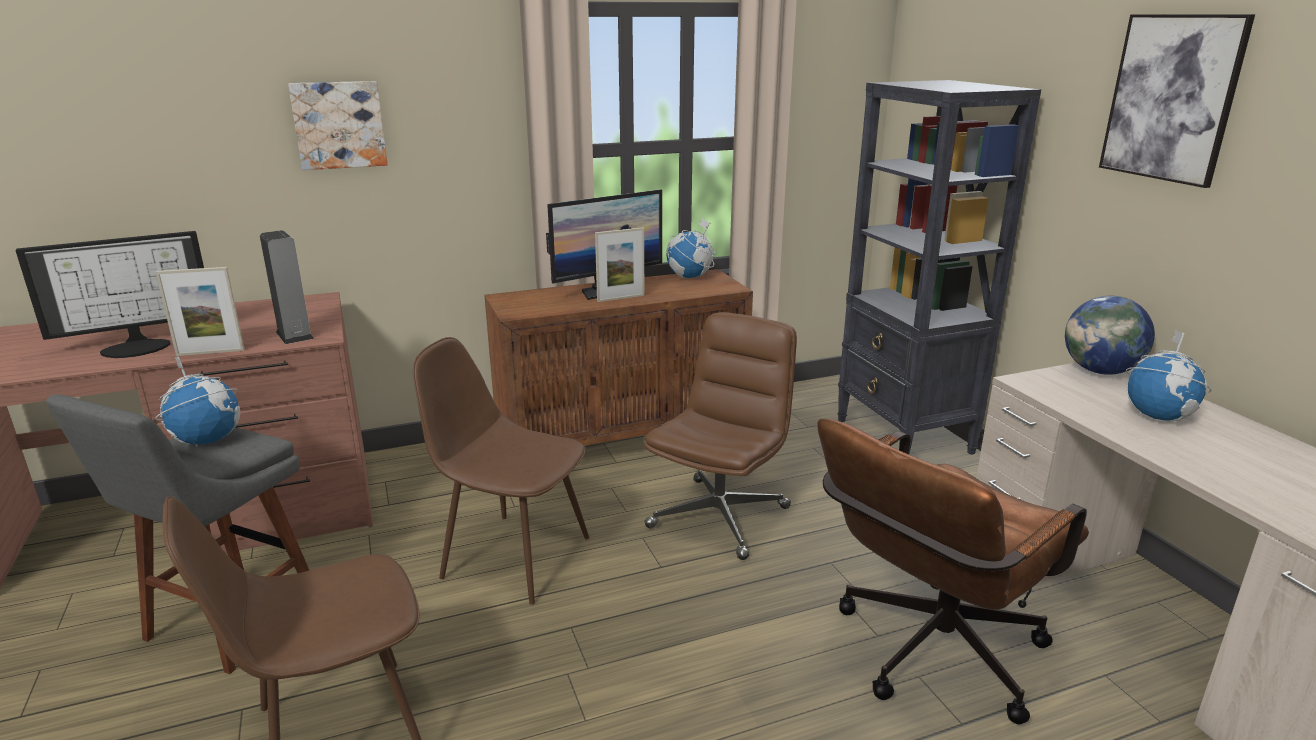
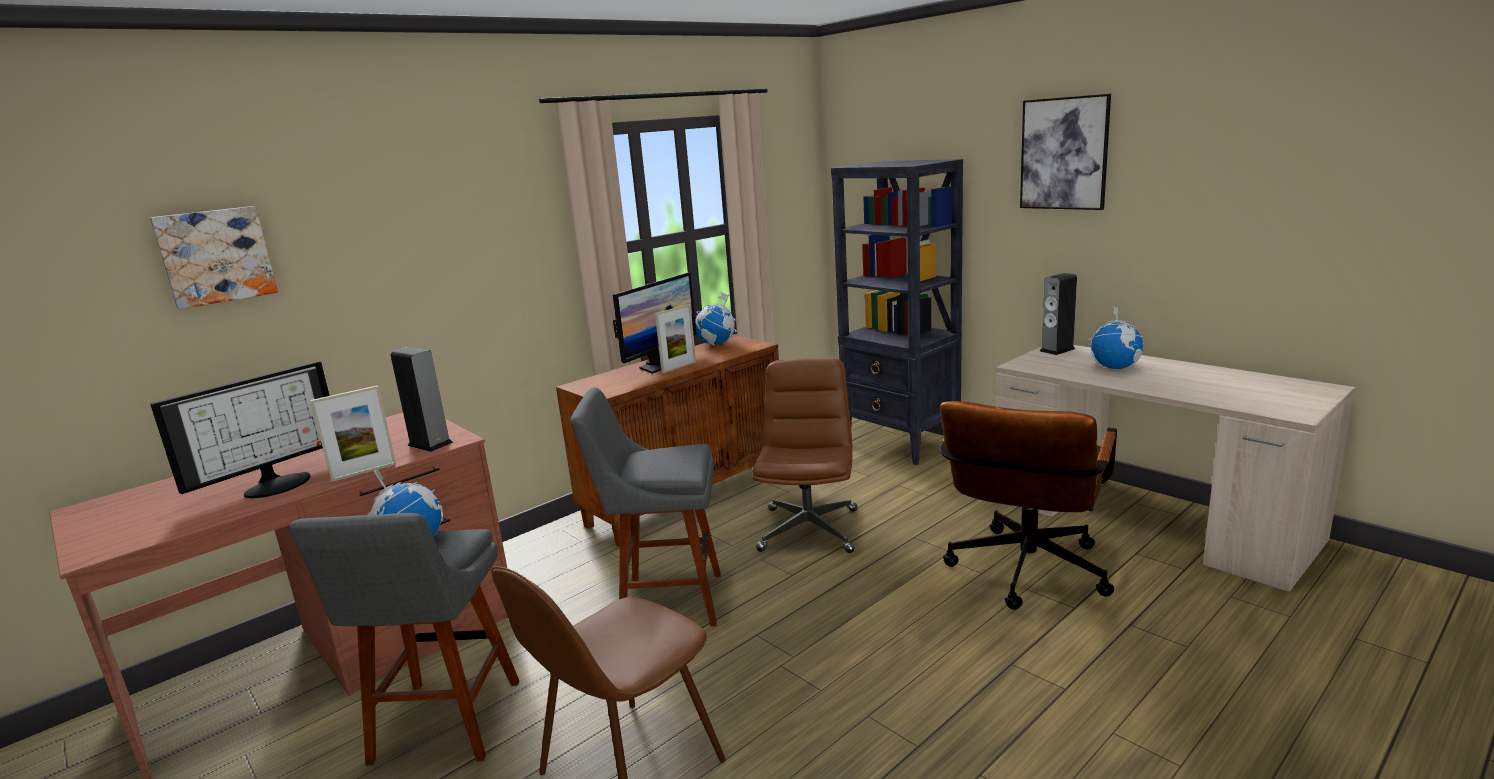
camera: 20 degrees left, 5 degrees down
picture [288,81,388,170] -> picture moved to [150,206,278,309]
brown chair [413,337,589,605] -> grey stool [571,387,721,627]
globe [1065,296,1155,375] -> speaker [1040,273,1077,355]

